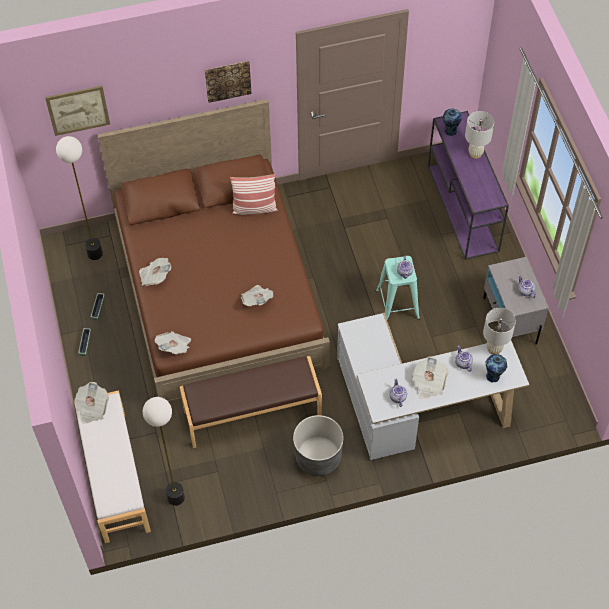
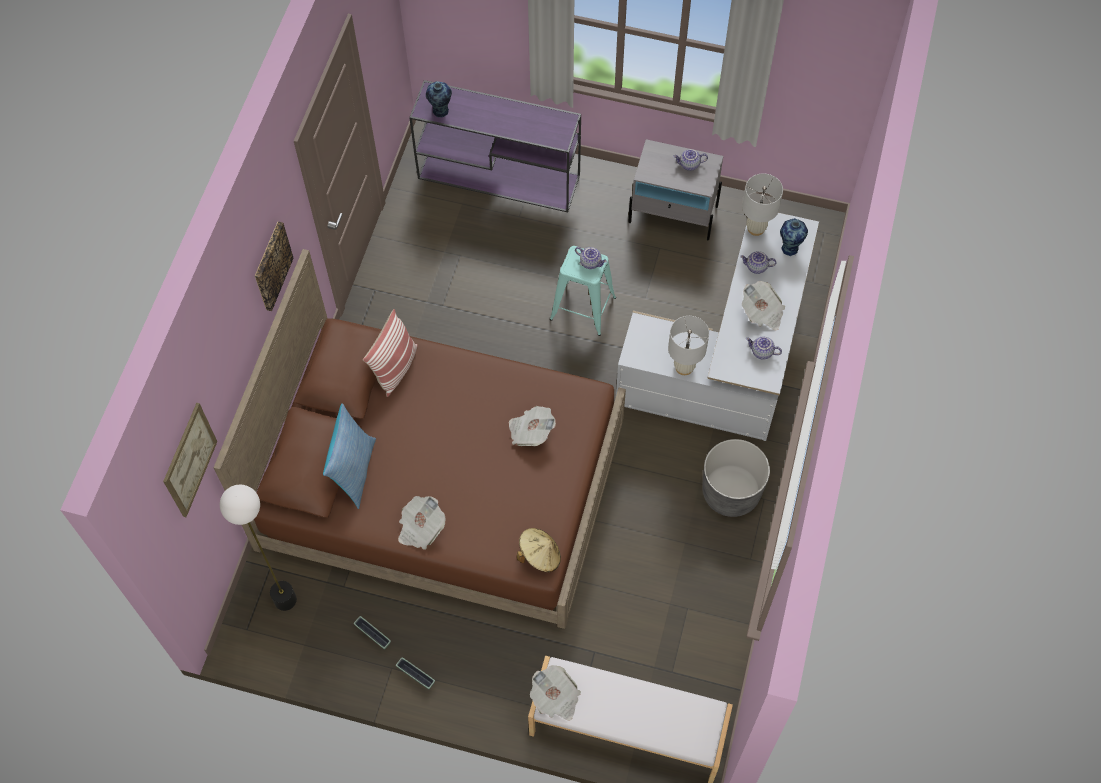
camera: 60 degrees left, 5 degrees up
floor lamp [143,397,185,506] -> none
newspaper [155,331,191,354] -> beige hat [517,528,561,573]
brown bench [180,356,322,448] -> none
white table lamp [465,111,494,159] -> white table lamp moved to [668,316,709,375]
none -> pillow [323,403,376,509]

